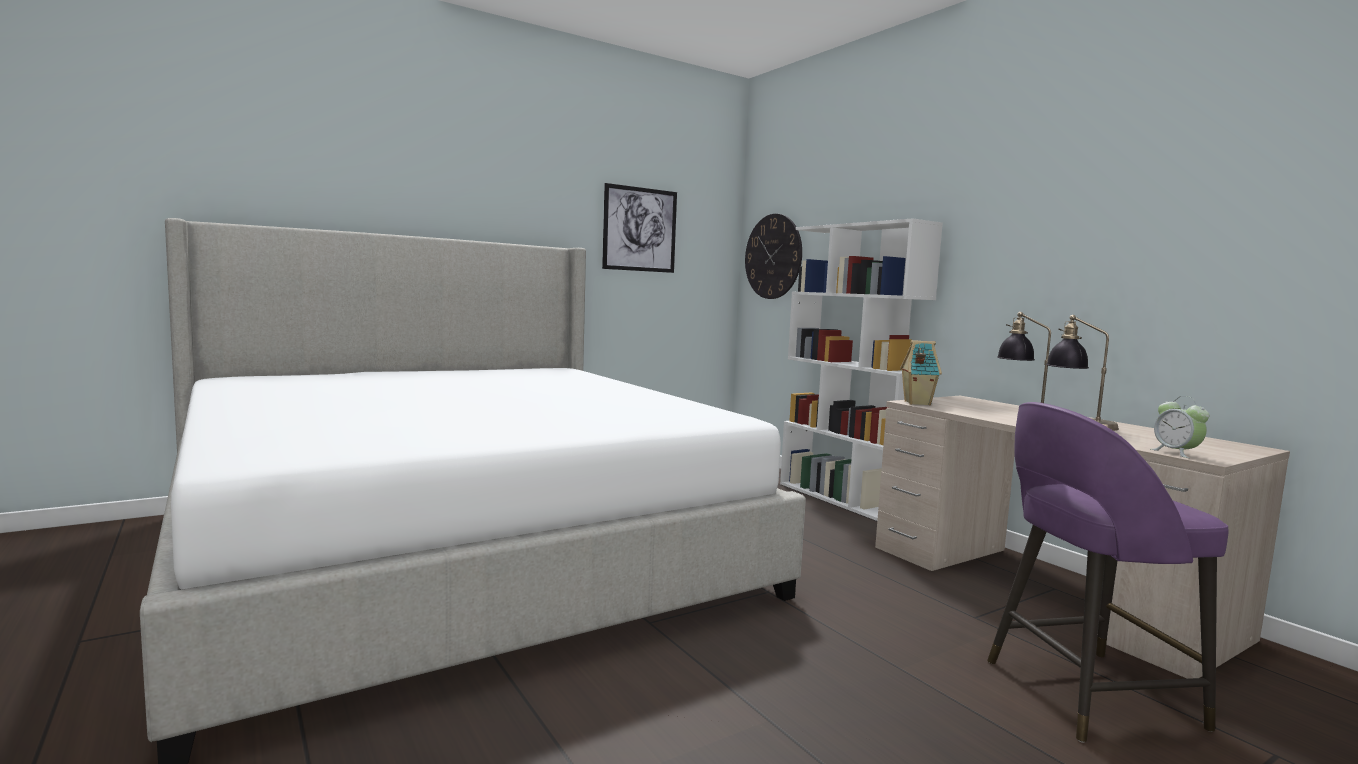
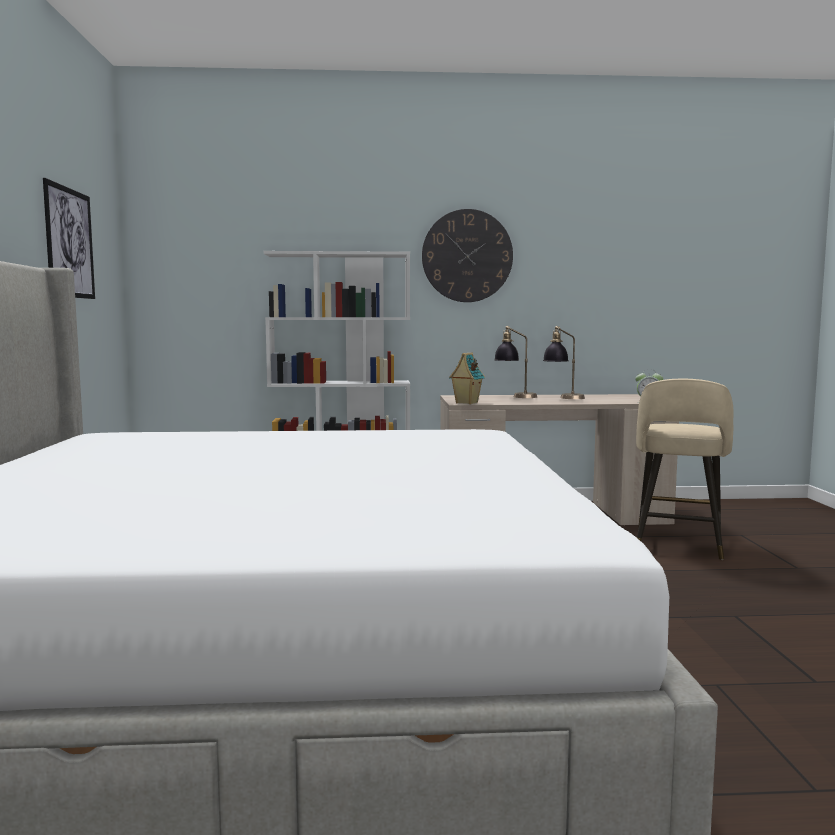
camera: 60 degrees left, 0 degrees up
wall clock [745,214,802,299] -> wall clock moved to [422,209,513,302]
purple stool [987,402,1229,743] -> beige stool [636,379,733,560]

